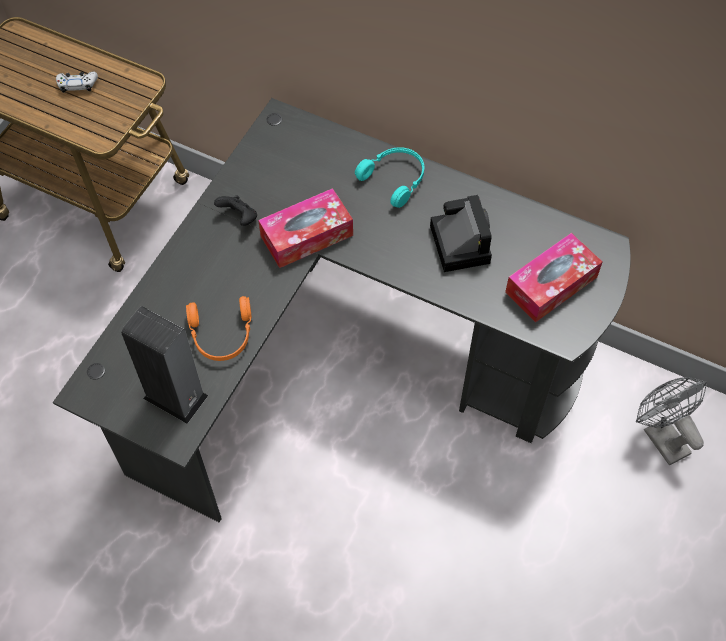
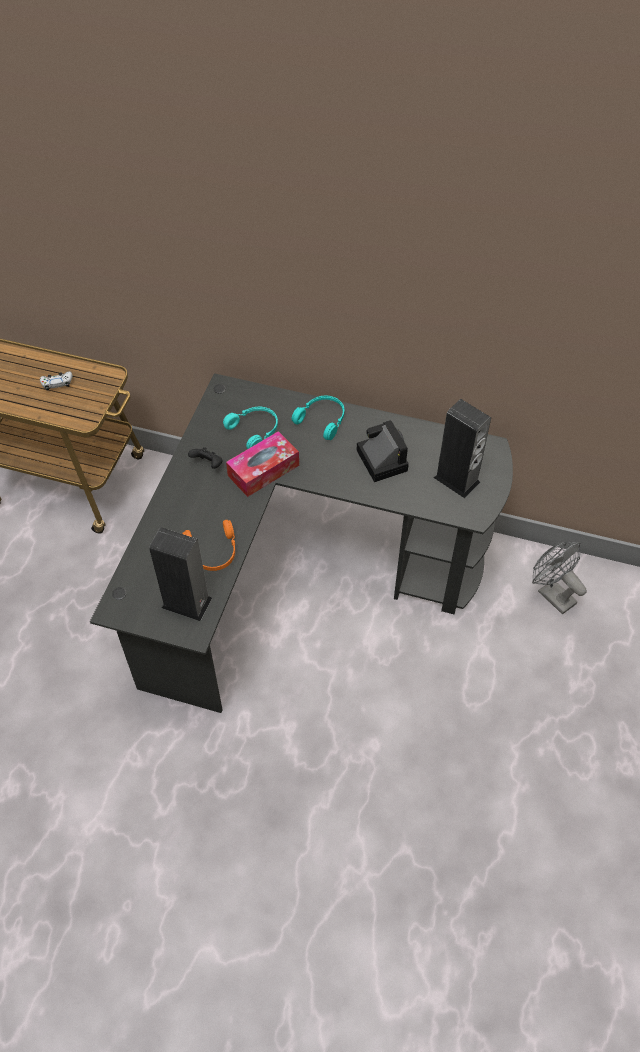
camera: 10 degrees left, 5 degrees down
tissue box [505,233,602,323] -> speaker [433,399,491,498]
none -> turquoise headphones [223,407,278,449]

